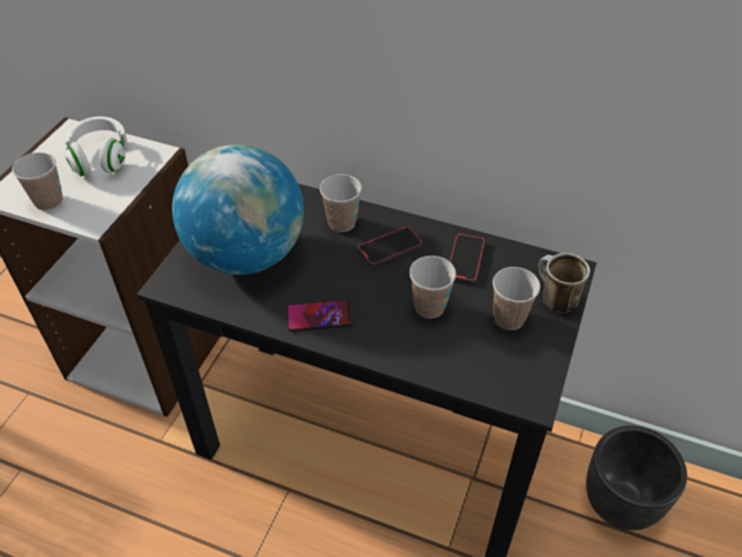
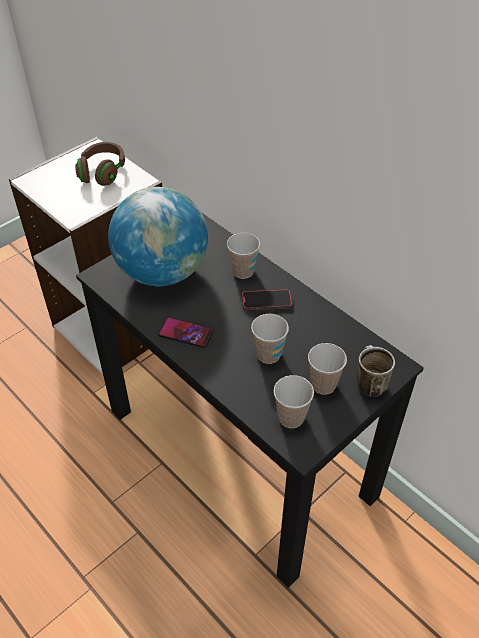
camera: 25 degrees right, 0 degrees up
cup [12,152,63,210] -> cup moved to [274,375,314,428]
white headphones [65,116,127,177] -> brown headphones [75,142,125,186]
phone [449,234,485,283] -> none
black planter [586,426,687,530] -> none

